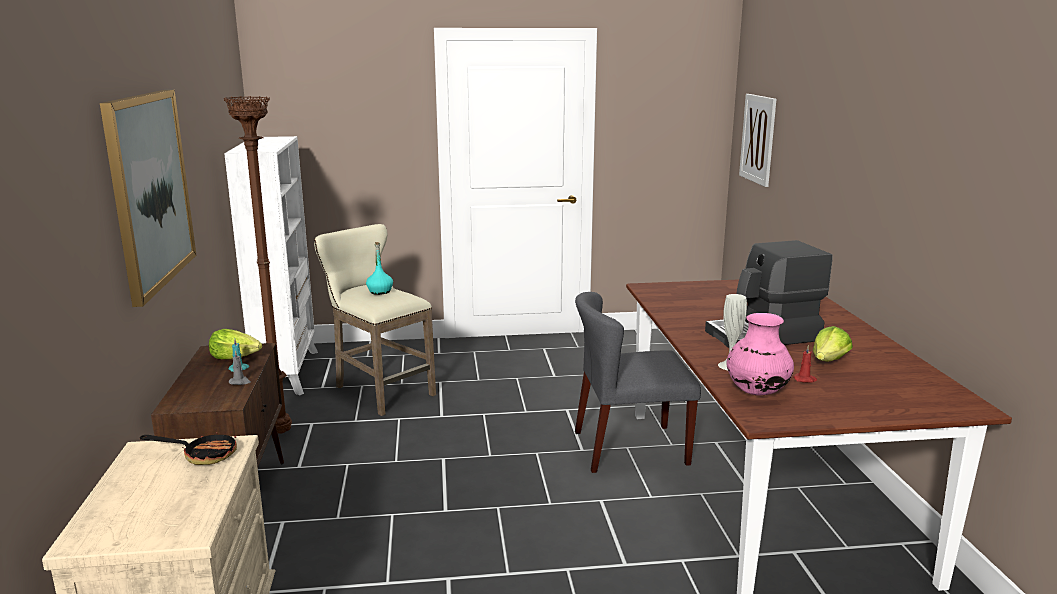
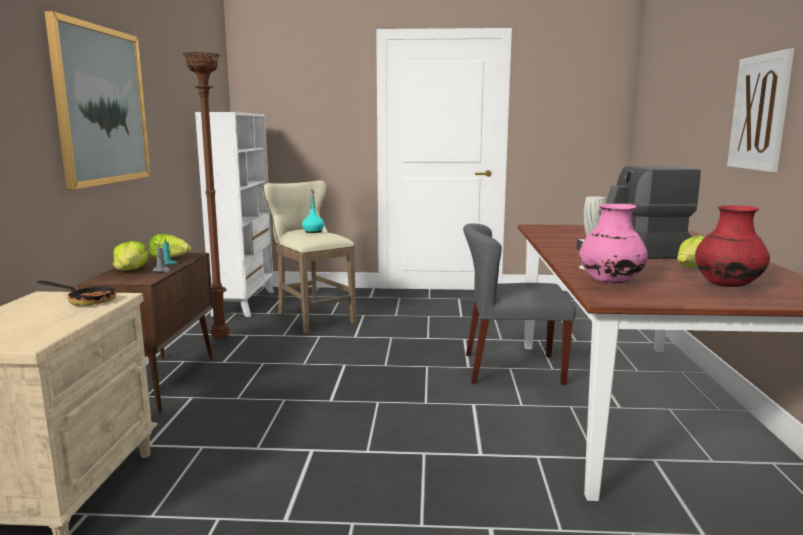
camera: 10 degrees right, 5 degrees down
picture [739,94,776,187] -> picture moved to [727,48,794,172]
red candle [793,345,817,383] -> none
none -> lettuce [113,241,149,271]
none -> red vase [695,206,770,287]

